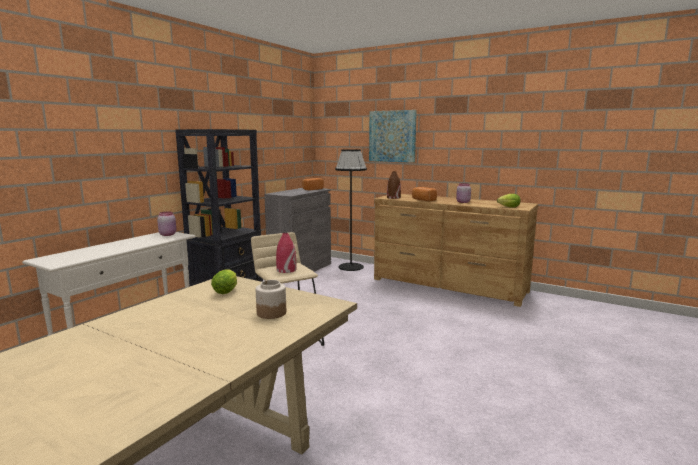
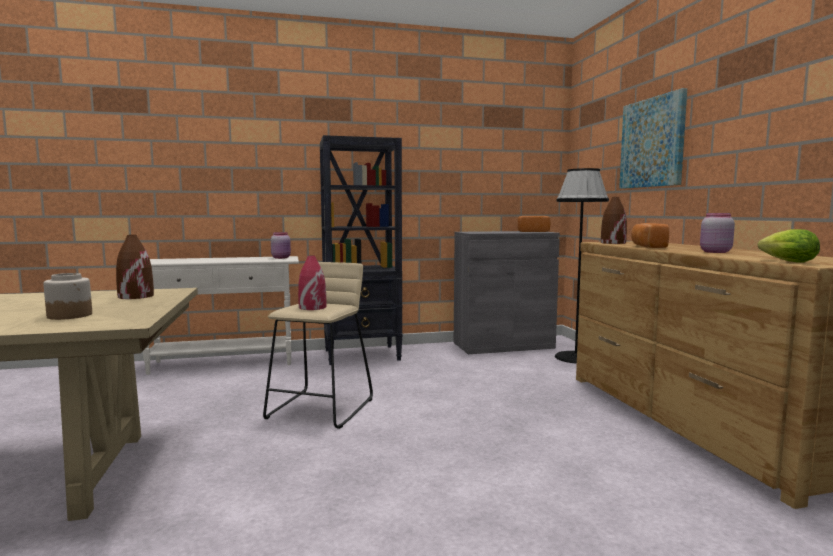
camera: 45 degrees right, 5 degrees down
lettuce [211,269,237,294] -> brown vase [116,235,154,299]

